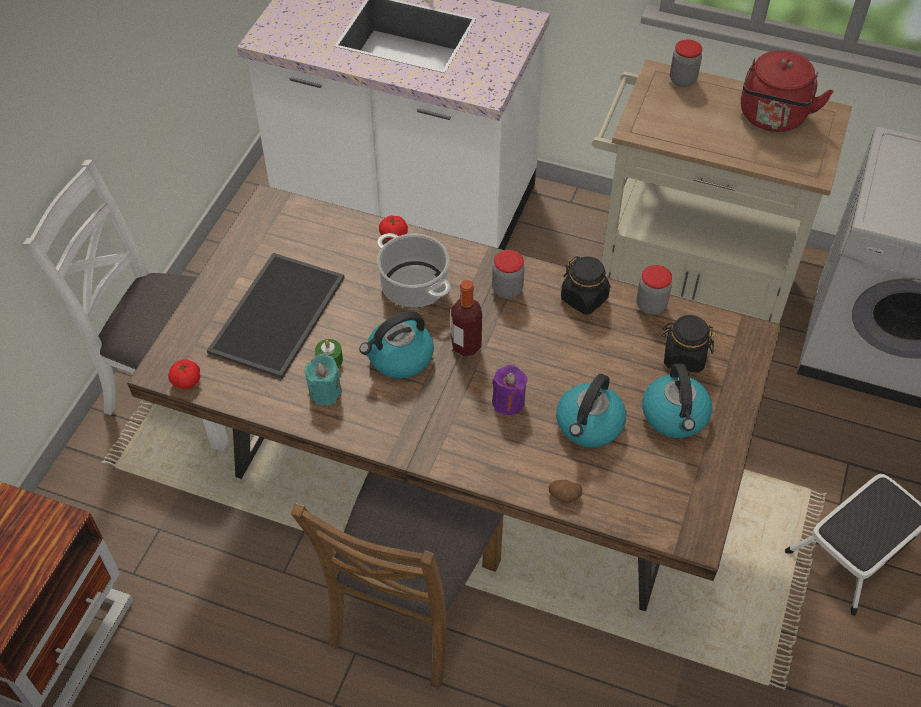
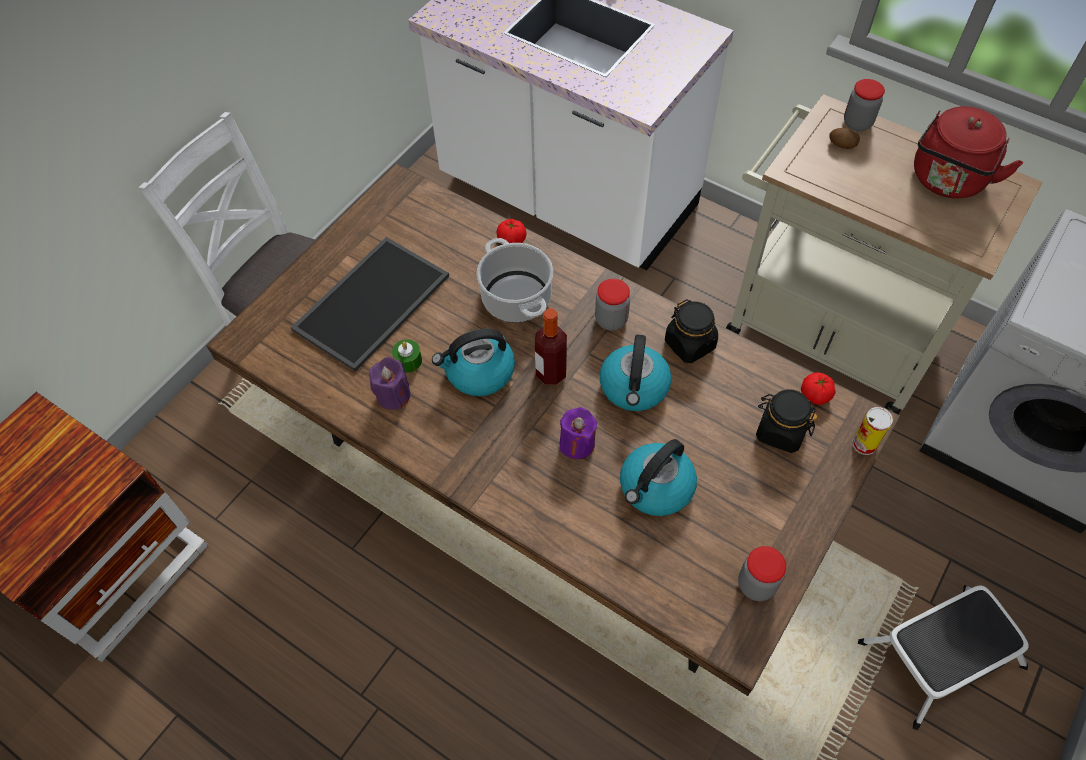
camera: 15 degrees right, 5 degrees up
tomato [168,360,200,389] -> tomato moved to [801,372,836,405]
brown chair [291,472,504,689] -> none
turquoise candle [304,354,342,406] -> purple candle [369,357,411,410]
potato [548,480,582,502] -> potato moved to [829,128,860,149]
jar [636,265,672,315] -> jar moved to [738,546,786,601]
kettle [642,363,712,438] -> kettle moved to [600,334,672,411]
none -> can [852,407,893,455]

